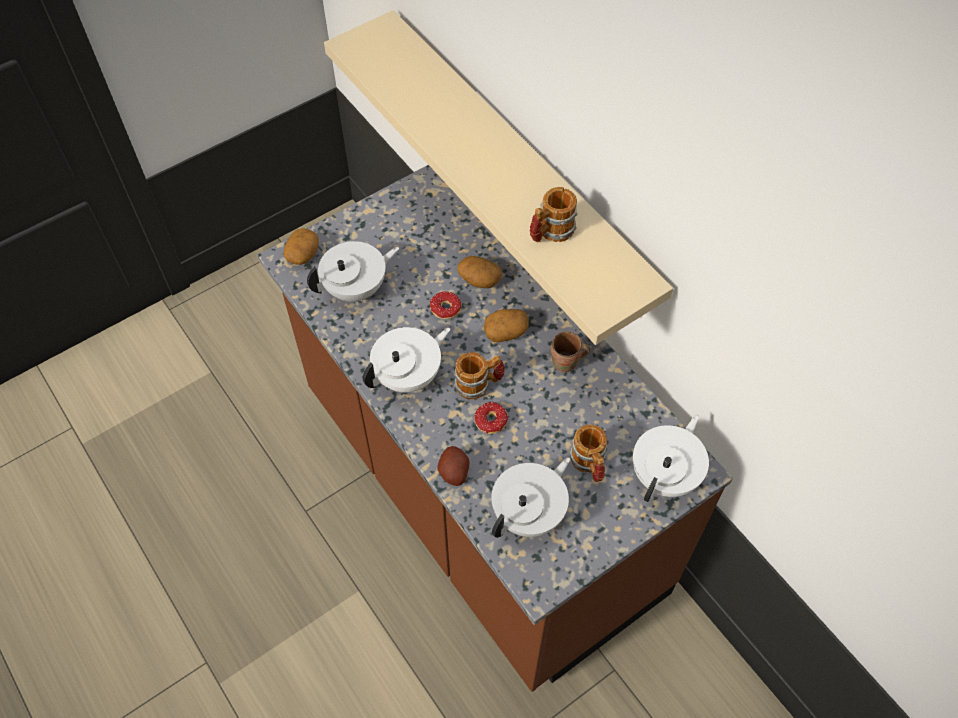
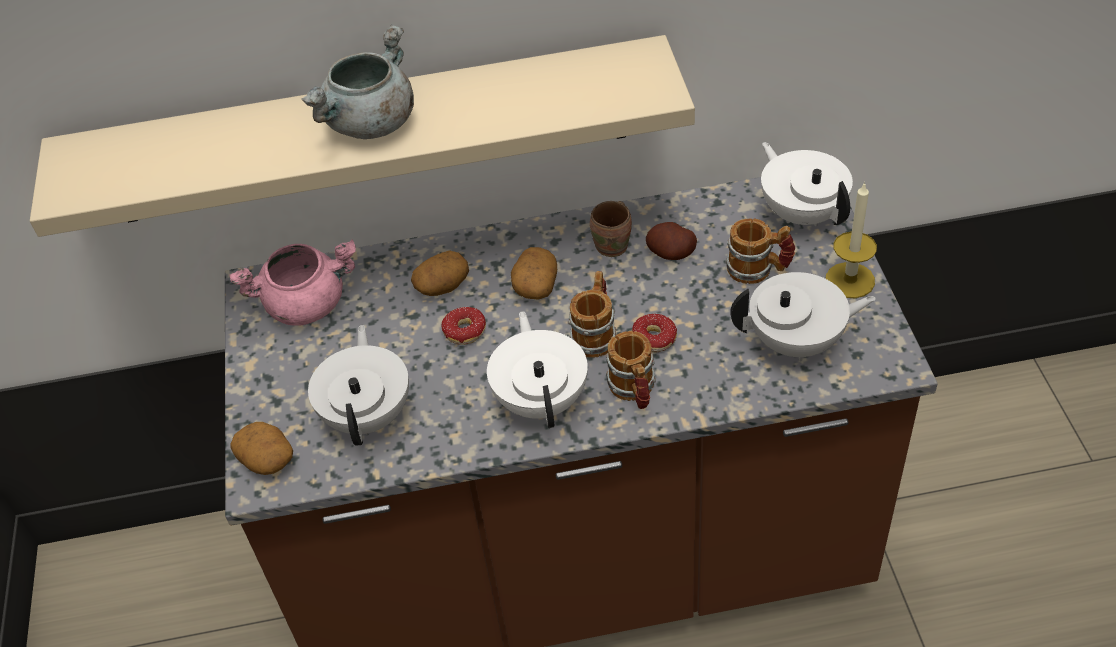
camera: 60 degrees left, 10 degrees down
potato [437,446,469,486] -> potato moved to [646,222,697,260]
white teapot [491,457,570,538] -> white teapot turned 105 degrees clockwise [730,272,876,362]
mug [530,187,577,242] -> mug moved to [606,331,656,409]
none -> pink cooking pot [230,240,356,326]
none -> grey cooking pot [302,24,414,139]
none -> candle [826,182,877,298]

